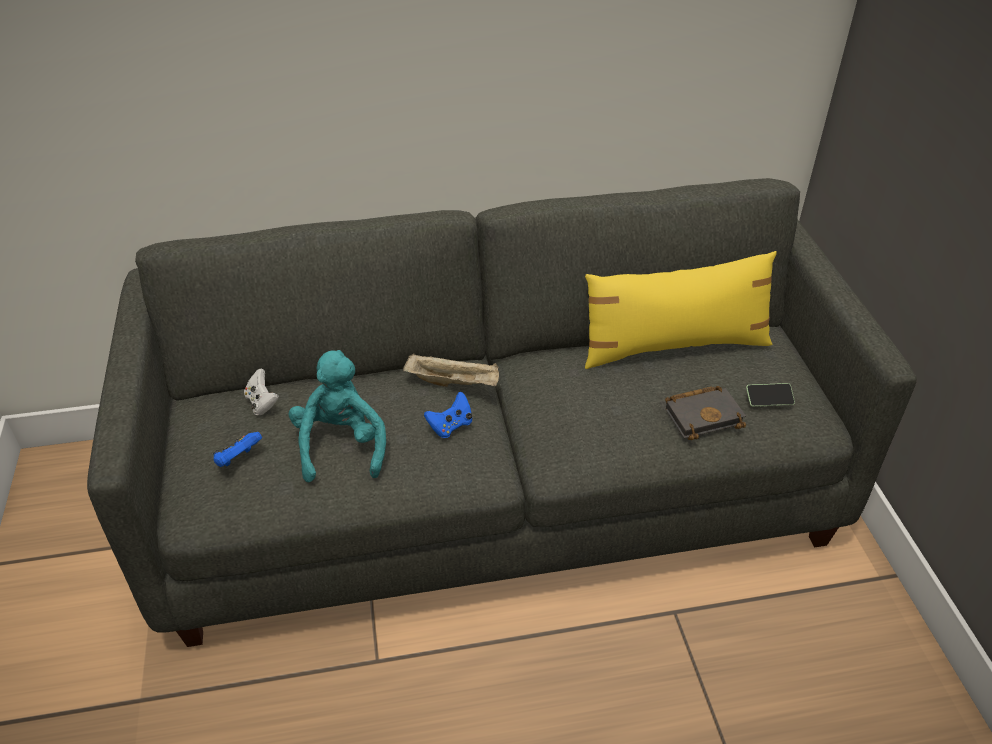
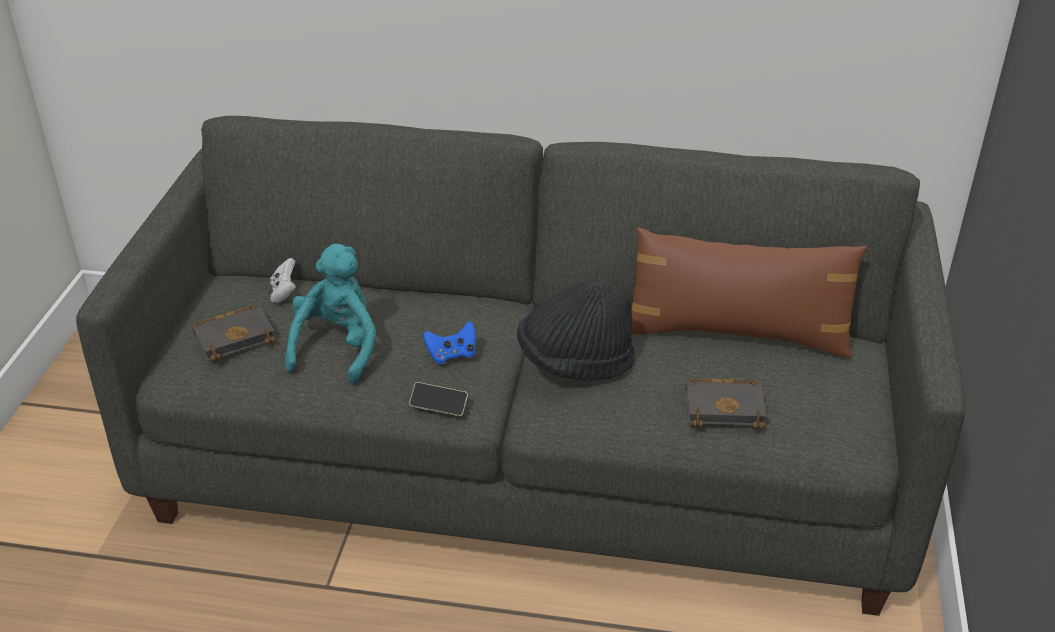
camera: 20 degrees right, 5 degrees down
blue game controller [213,432,262,467] -> black book [192,306,276,362]
beige tray [403,354,499,387] -> none
yellow pillow [585,251,777,369] -> brown pillow [631,227,867,357]
phone [746,383,795,407] -> phone moved to [409,382,468,416]
none -> black hat [517,279,635,381]

